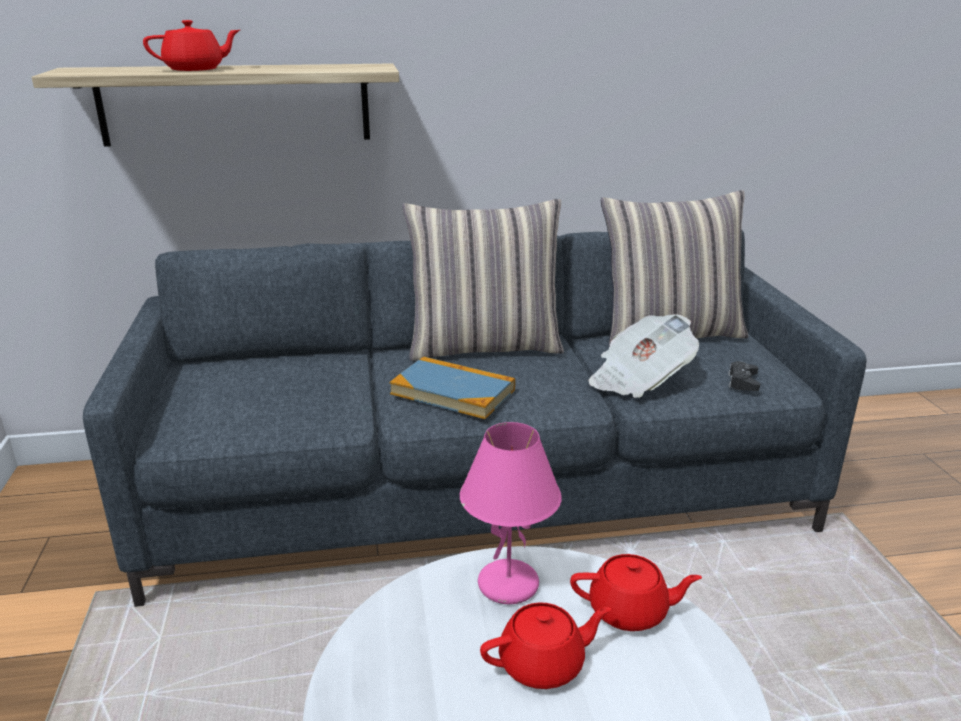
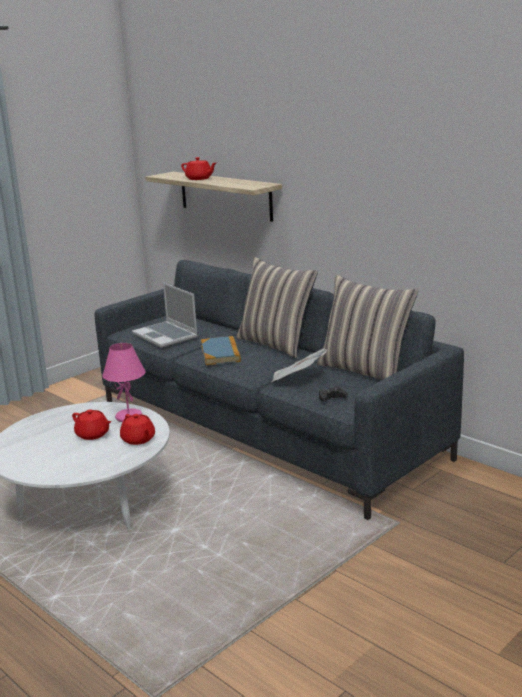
camera: 55 degrees right, 5 degrees down
none -> laptop [132,283,198,348]

